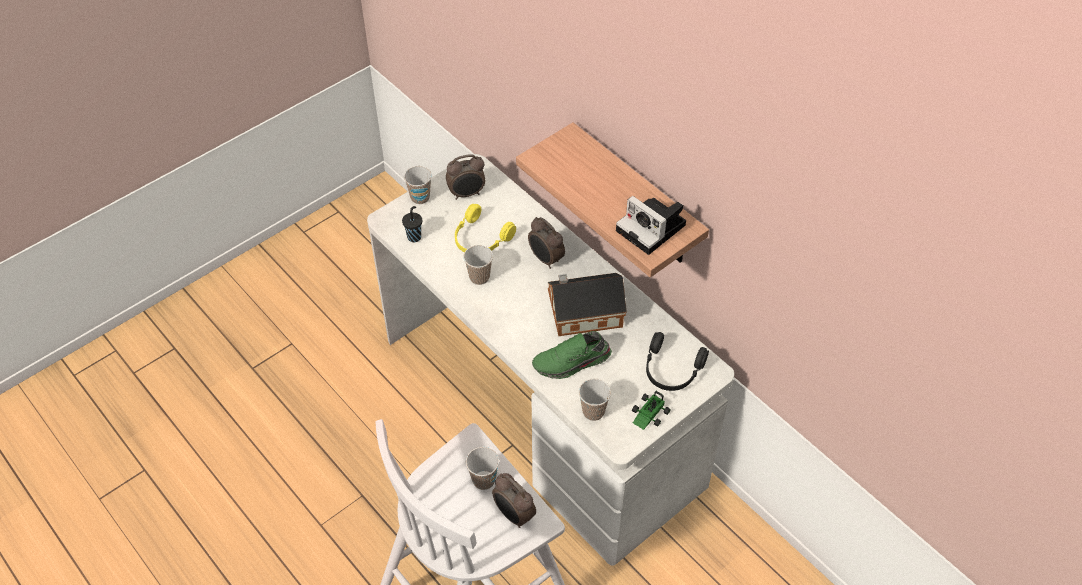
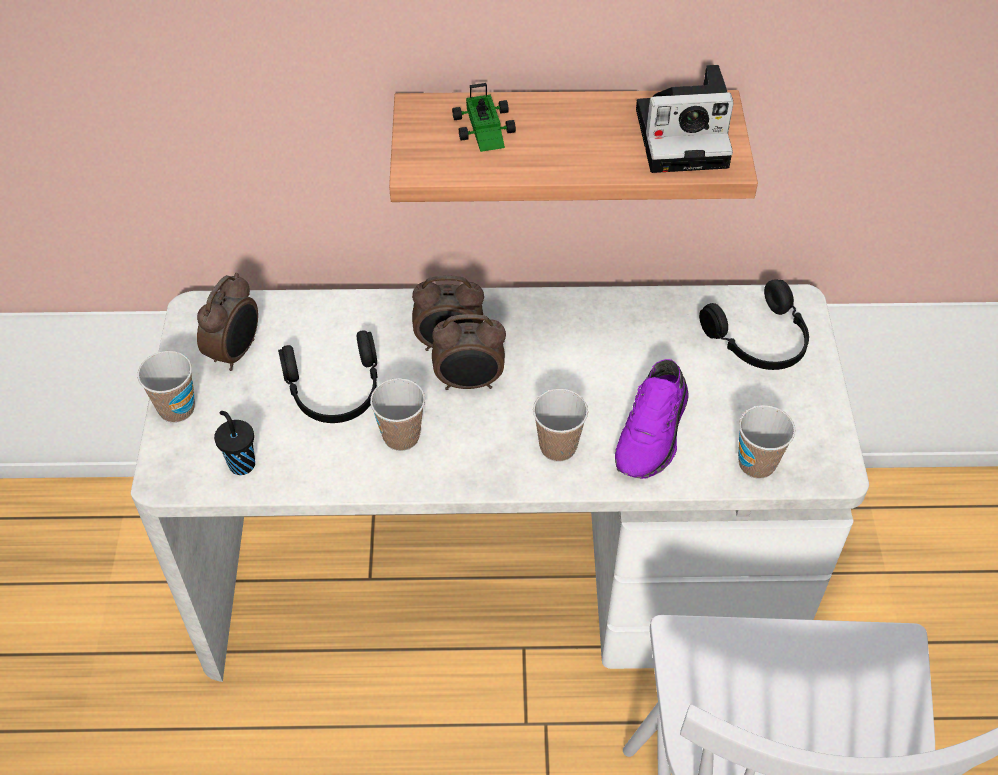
camera: 50 degrees left, 0 degrees up
yellow headphones [455,204,516,253] -> black headphones [278,330,377,423]
cup [466,447,499,490] -> cup moved to [533,389,588,462]
alarm clock [492,473,536,528] -> alarm clock moved to [432,314,506,390]
green shoe [532,331,612,379] -> purple shoe [615,359,689,479]
toy house [547,273,627,336] -> none
toy car [632,391,671,430] -> toy car moved to [452,83,516,152]

